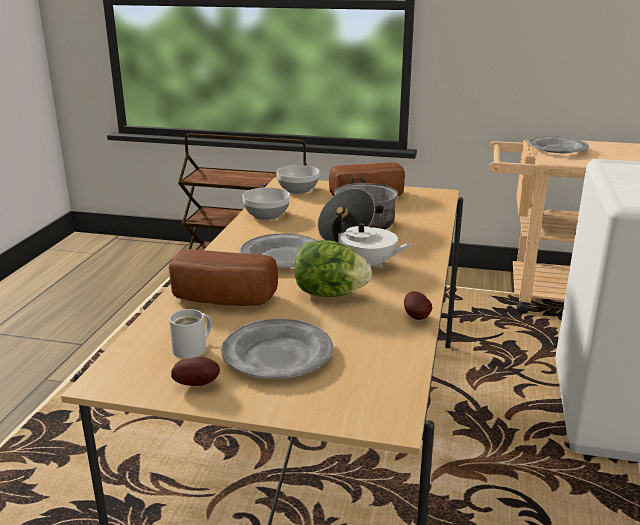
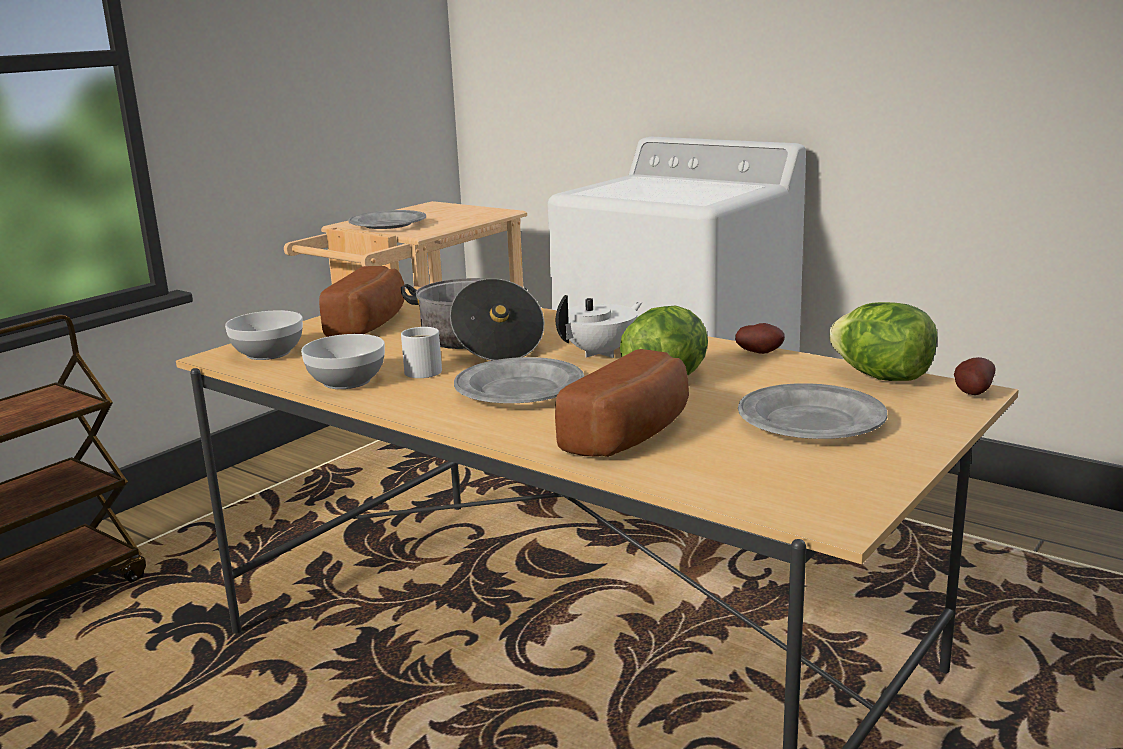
camera: 65 degrees left, 5 degrees down
white mug [169,309,212,359] -> white mug moved to [401,327,442,378]
potato [171,357,220,386] -> potato moved to [954,357,996,395]
none -> lettuce [829,302,937,381]

